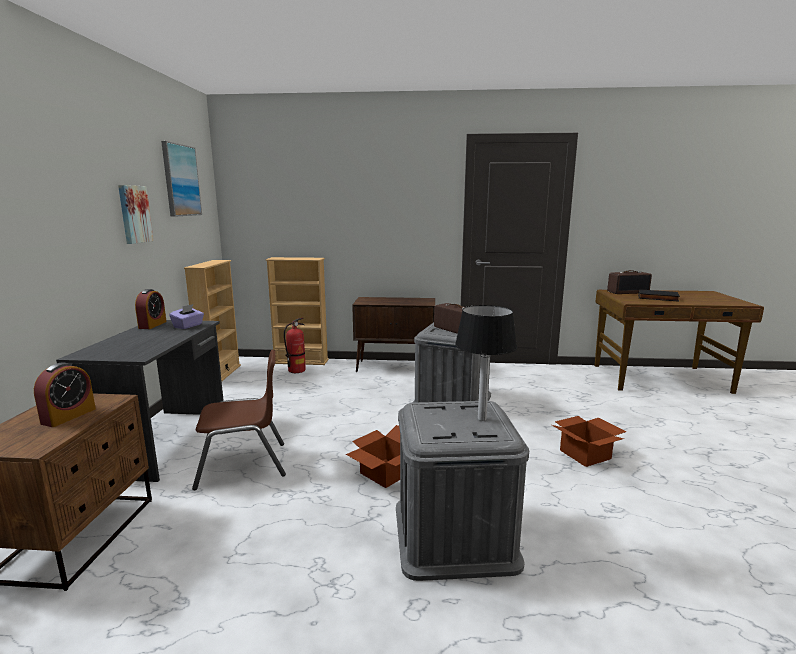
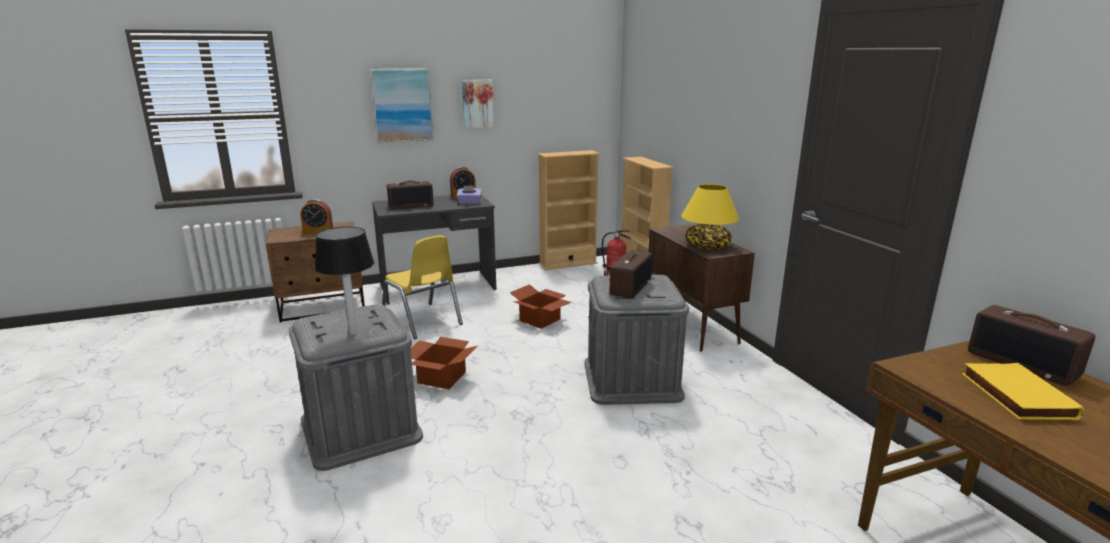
camera: 65 degrees right, 5 degrees up
picture [161,141,202,217] -> picture moved to [370,68,434,143]
brown chair [192,350,286,490] -> yellow chair [382,236,463,339]
cardboard box [552,416,626,467] -> cardboard box moved to [510,284,571,329]
black book [638,289,680,302] -> yellow book [962,363,1084,420]
none -> radio [387,181,434,209]
none -> yellow table lamp [681,184,739,249]

